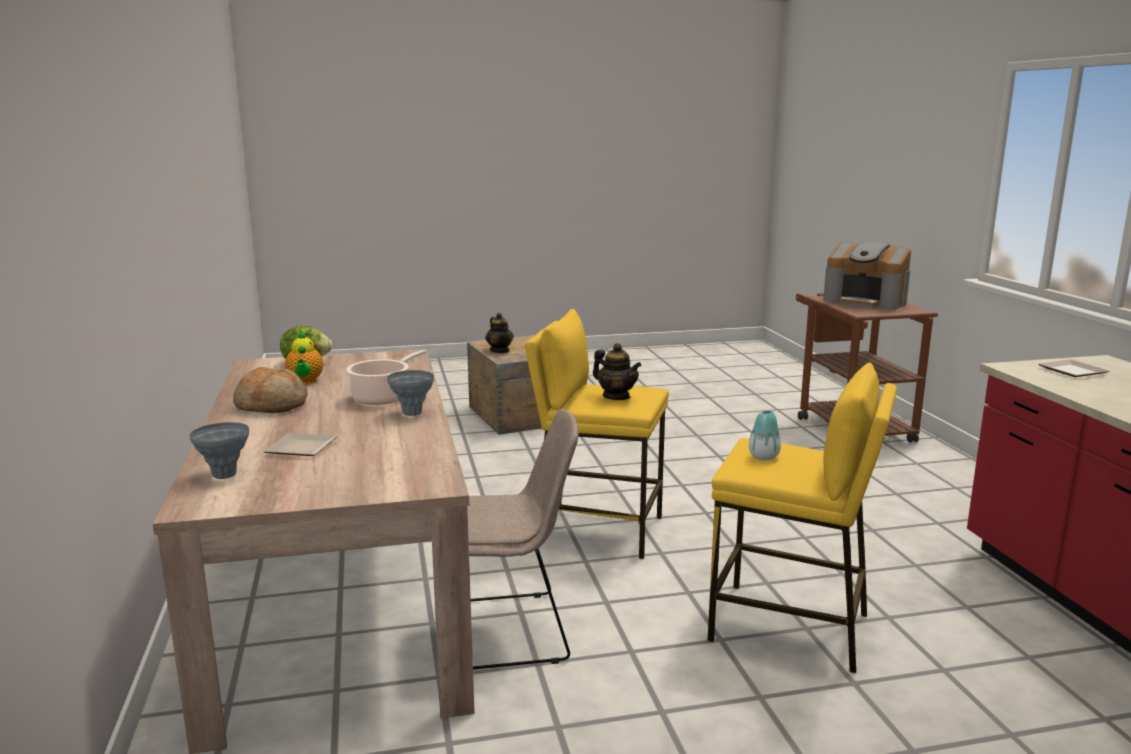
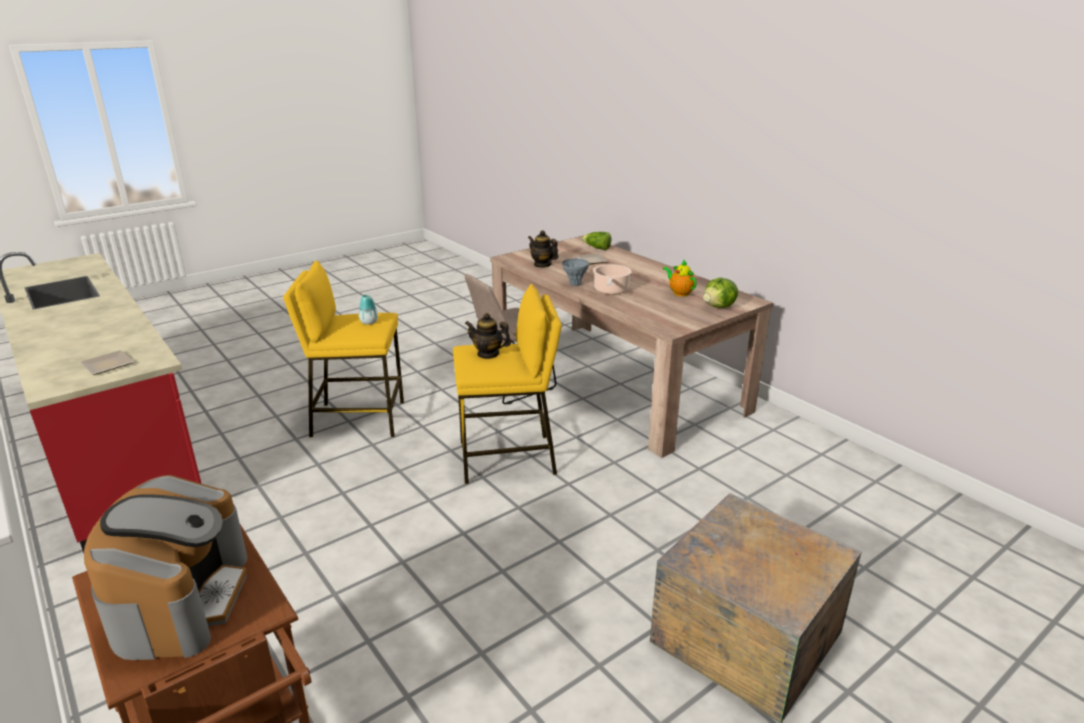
camera: 155 degrees right, 10 degrees up
grey vase [190,422,249,479] -> lettuce [581,232,611,250]
bread [233,367,307,413] -> none
teapot [485,313,514,353] -> teapot moved to [528,230,558,268]
coffee machine [823,242,911,310] -> coffee machine turned 75 degrees clockwise [84,475,247,660]

